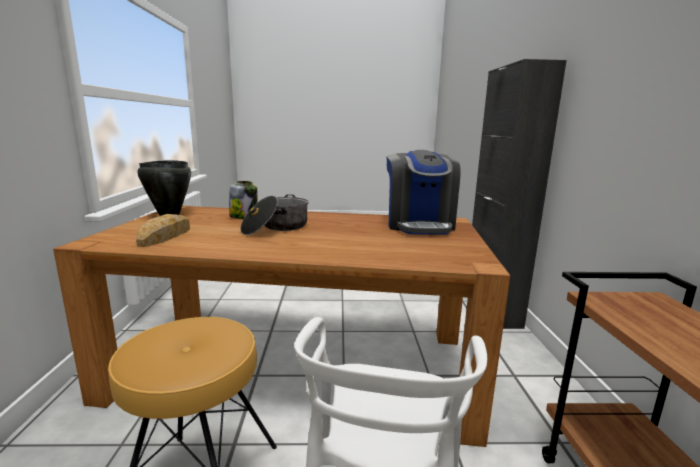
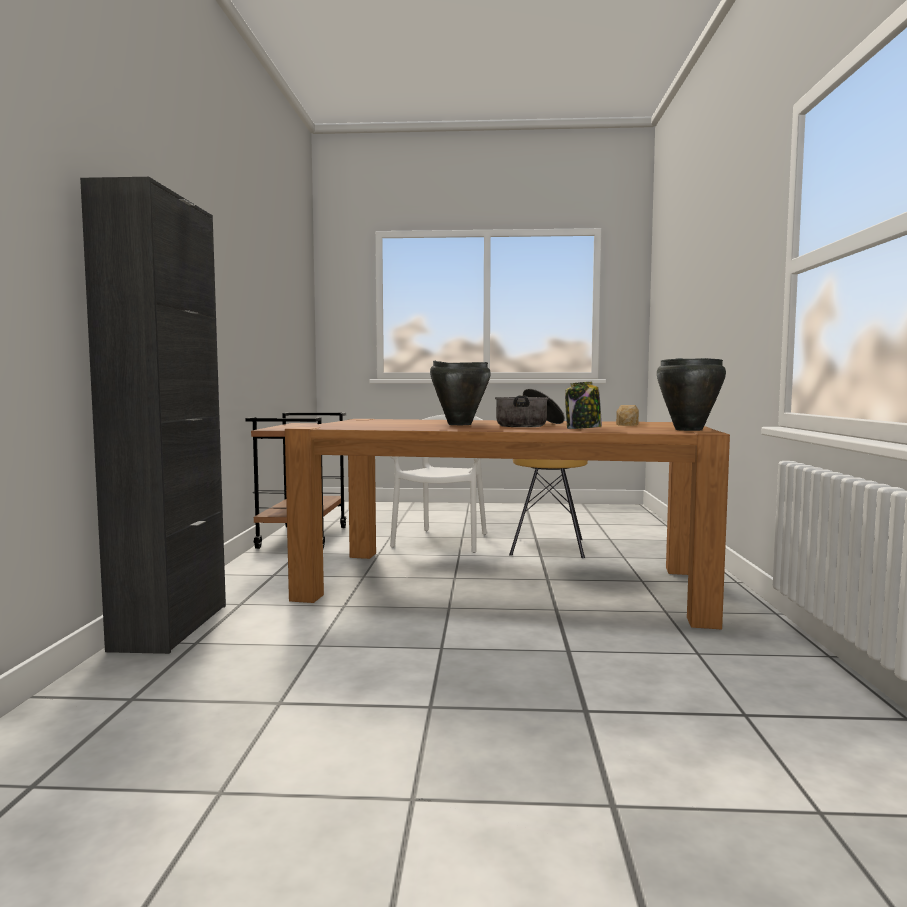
camera: 175 degrees left, 10 degrees down
coffee machine [387,150,461,235] -> none
none -> black cooking pot [430,361,491,425]

